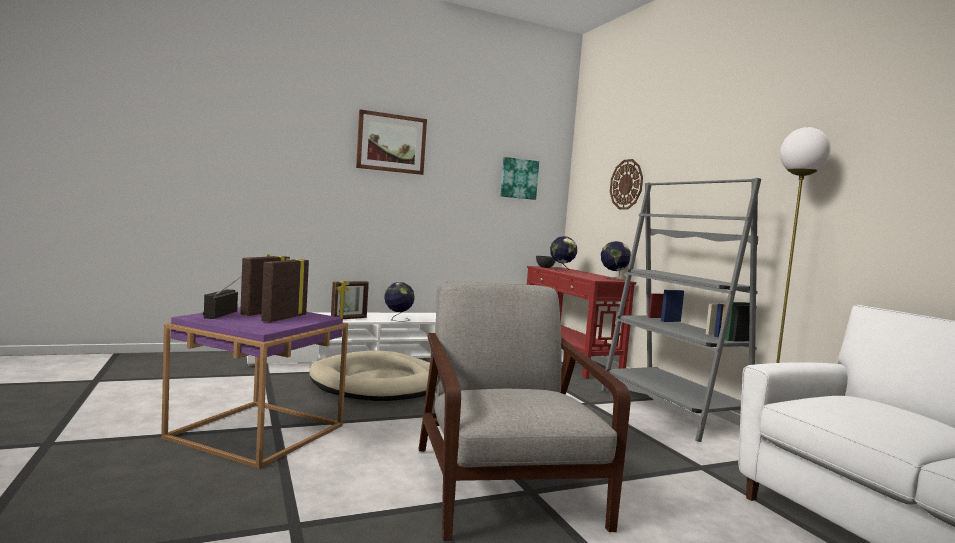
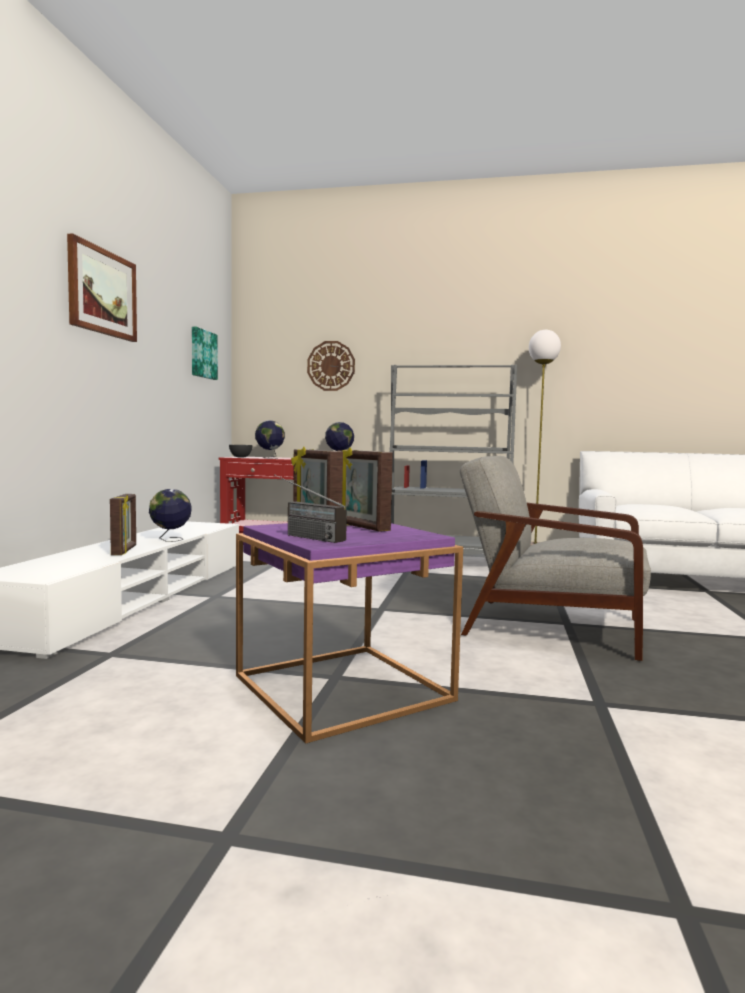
camera: 55 degrees left, 0 degrees up
beige dog bed [310,350,430,401] -> none

